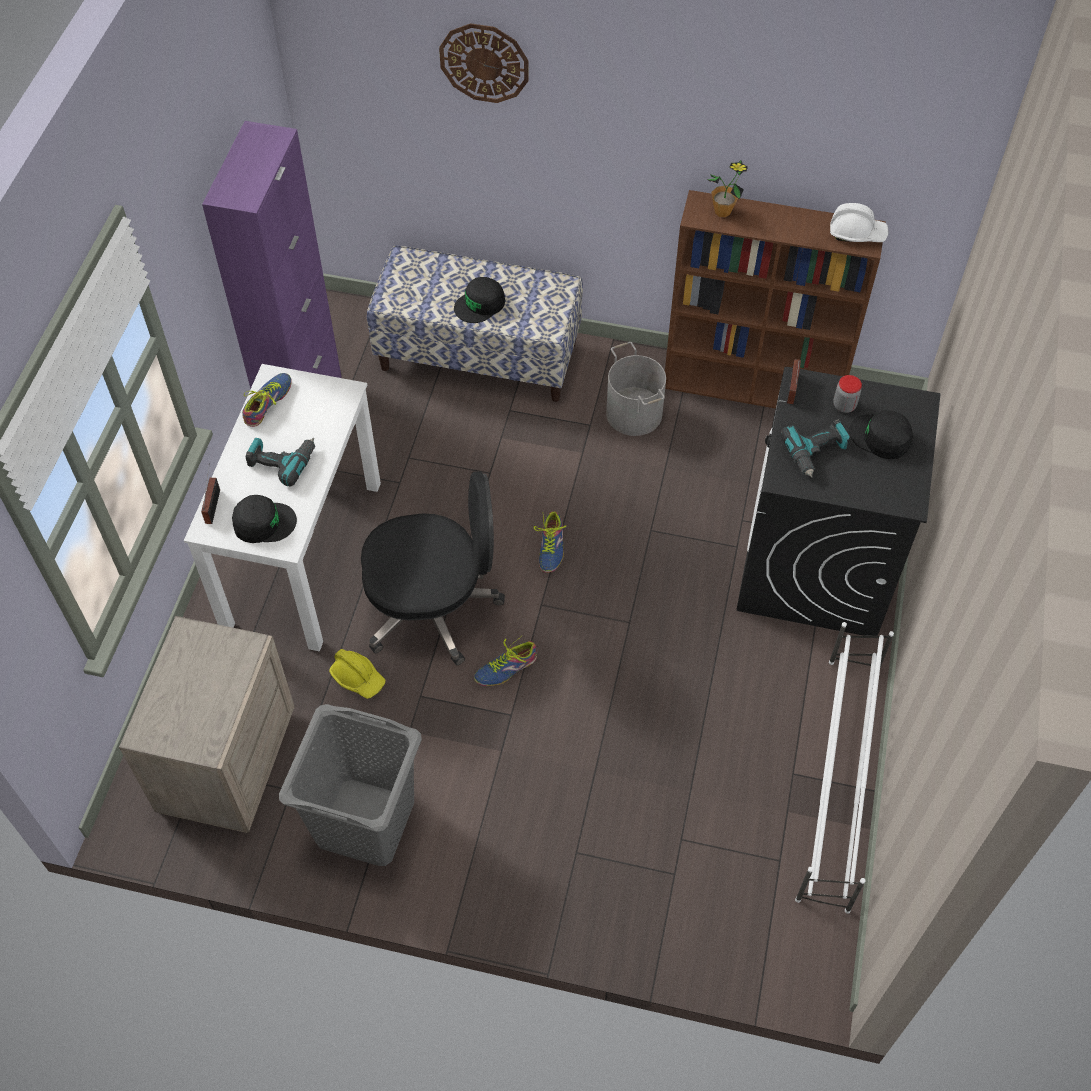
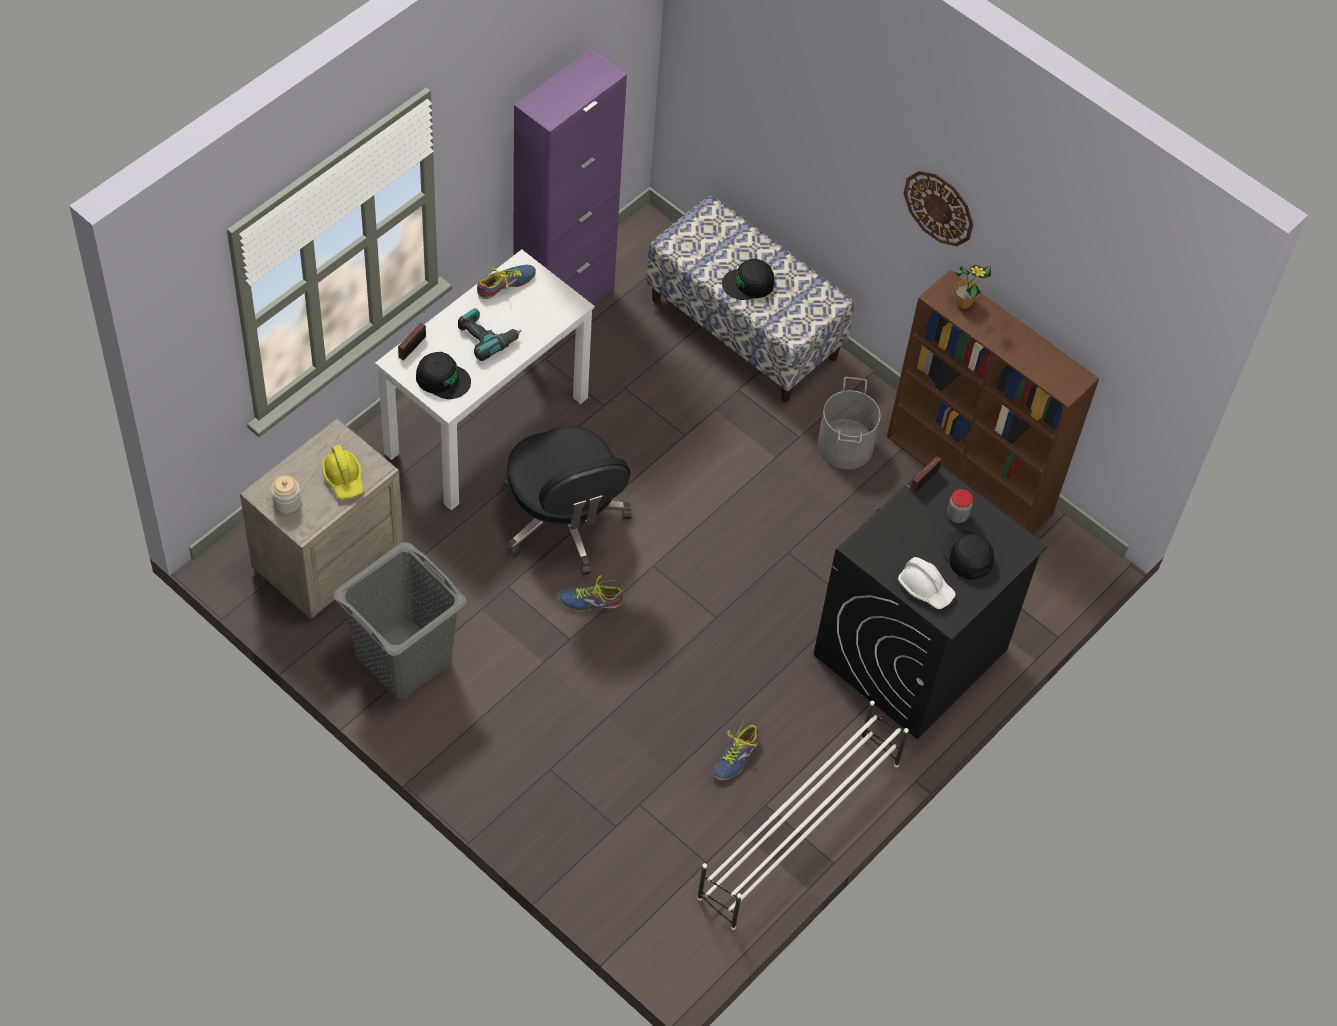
camera: 25 degrees right, 0 degrees up
yellow hard hat [329,649,386,699] -> yellow hard hat moved to [322,445,364,499]
black office chair [361,471,505,665] -> black office chair turned 45 degrees clockwise [503,426,632,575]
wall clock [439,23,529,103] -> wall clock moved to [904,171,973,246]
shoe [534,511,566,573] -> shoe moved to [713,721,759,781]
power drill [781,420,850,478] -> none
white hard hat [830,203,889,242] -> white hard hat moved to [898,557,956,609]
none -> jar [271,475,301,514]

